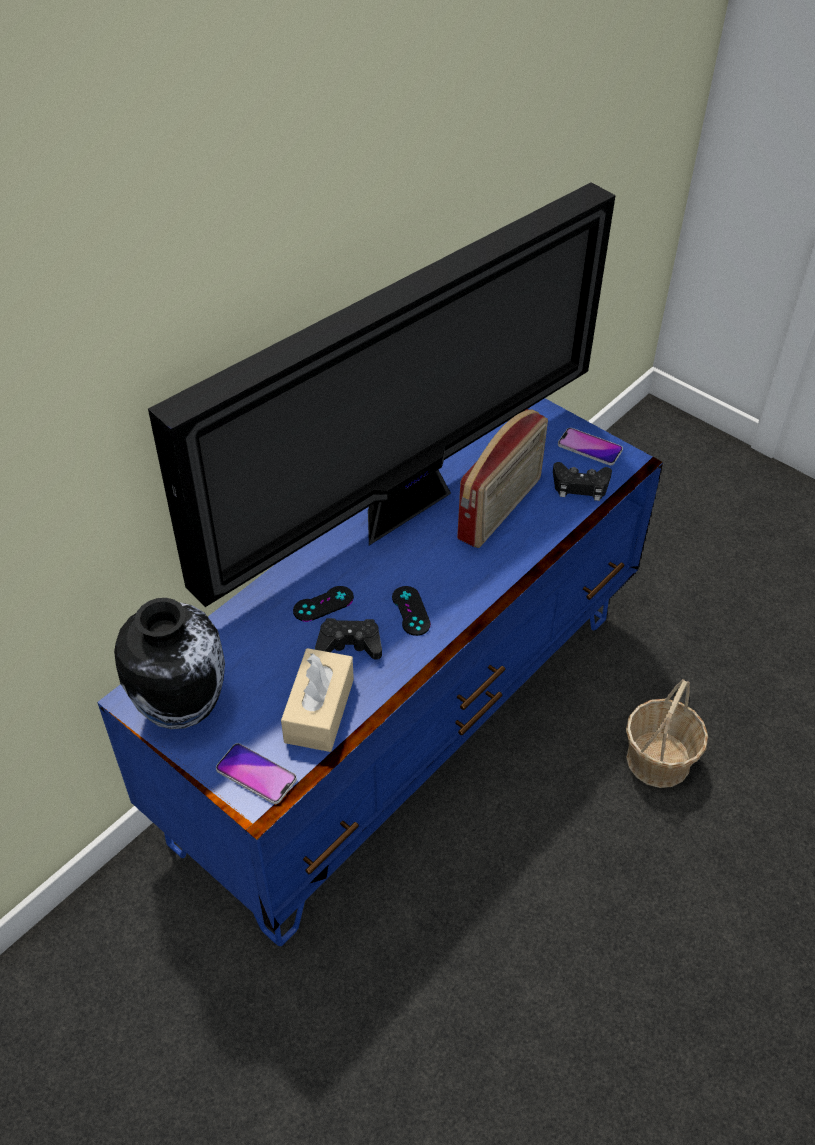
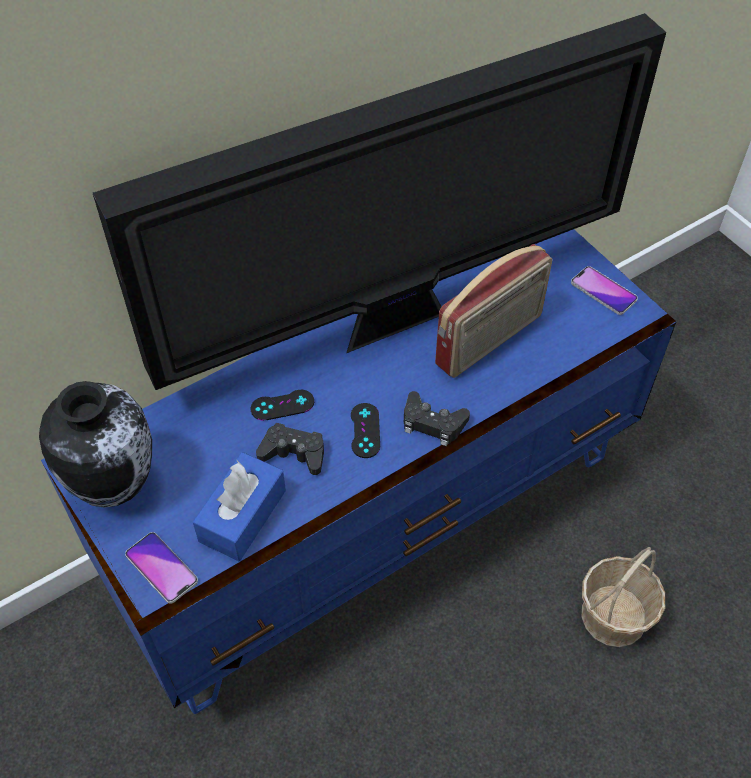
camera: 15 degrees right, 5 degrees up
beige tissue box [281,648,354,752] -> blue tissue box [193,452,286,561]
black game controller [553,462,612,501] -> black game controller moved to [404,391,470,446]

